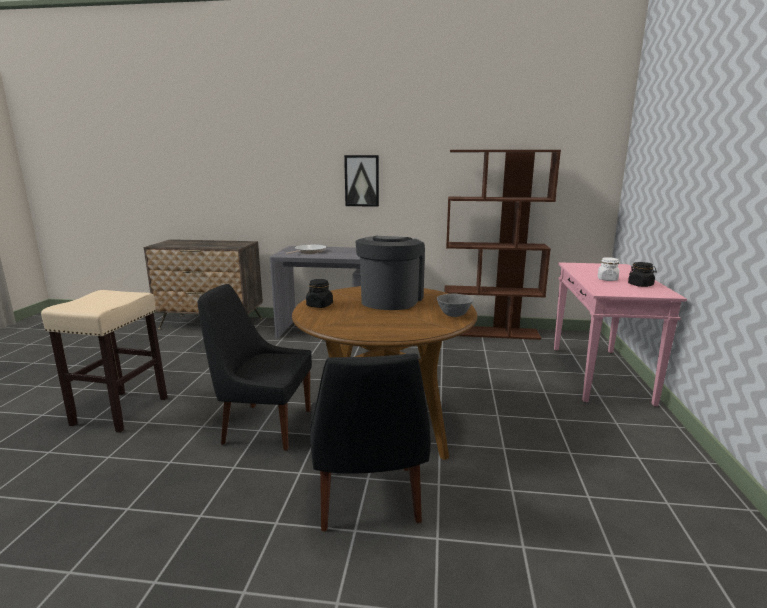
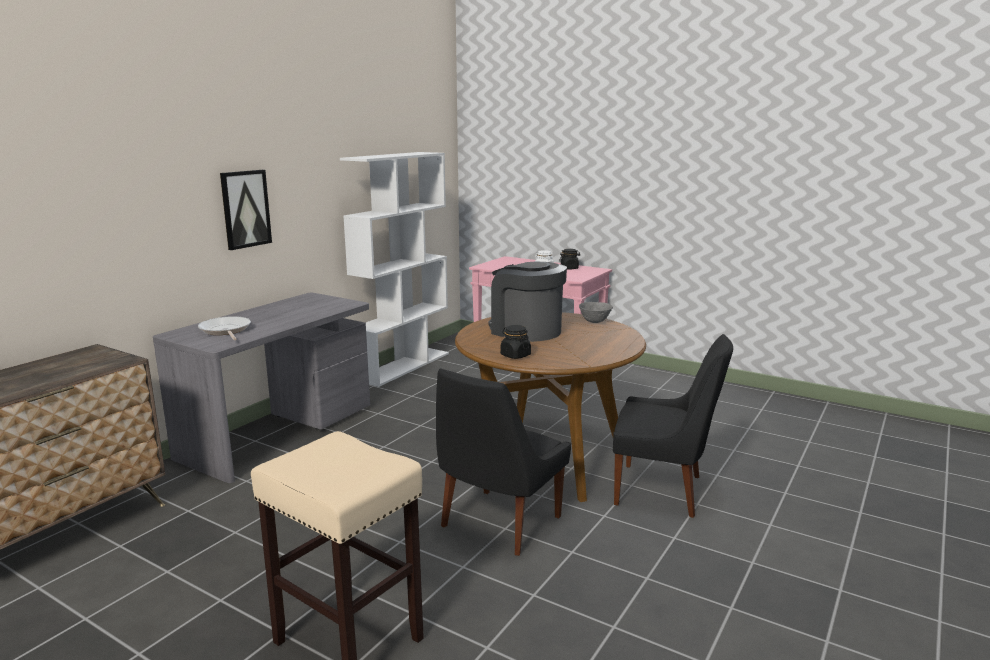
camera: 65 degrees left, 0 degrees up
brown bookcase [445,150,561,340] -> white bookcase [340,152,449,387]

